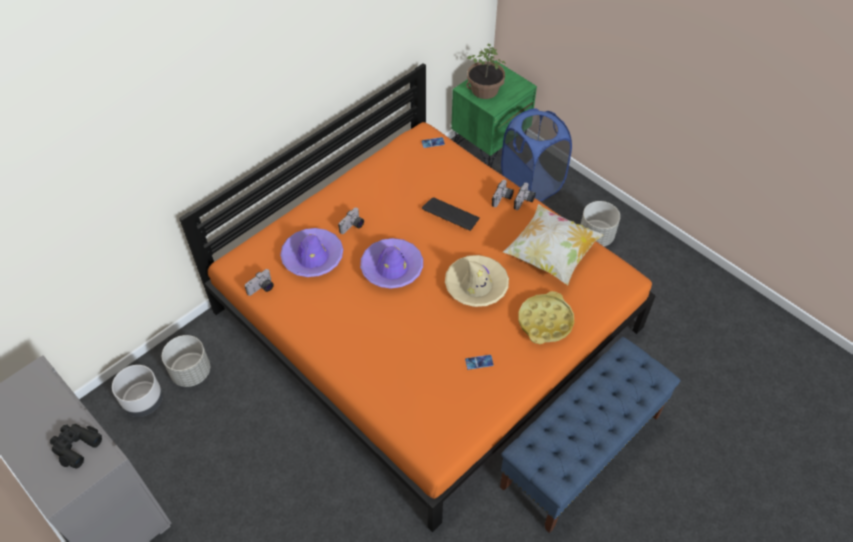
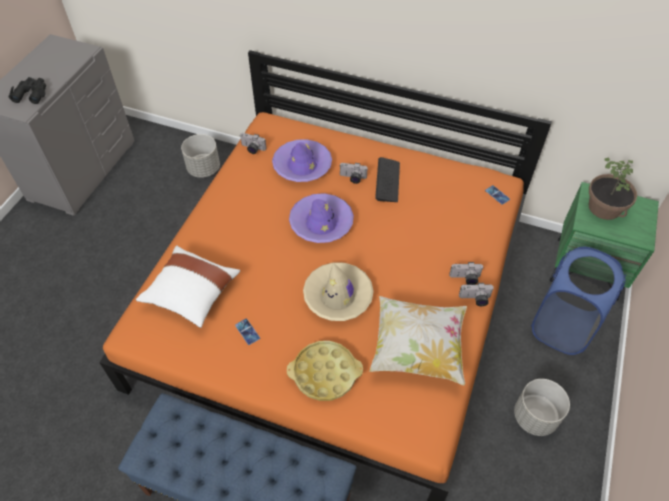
camera: 65 degrees right, 0 degrees up
grey planter [112,365,163,417] -> none
keyboard [422,197,480,231] -> keyboard moved to [375,157,400,202]
none -> white pillow [136,245,240,328]

